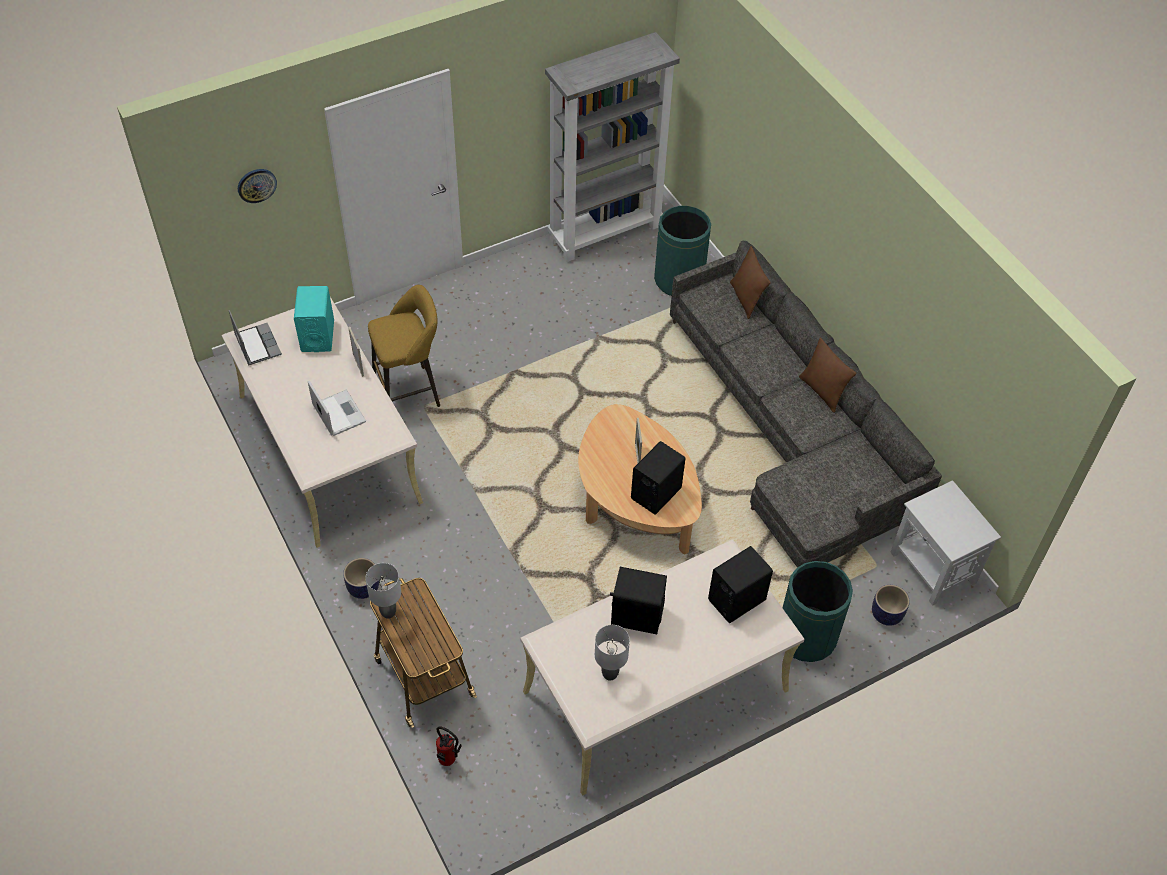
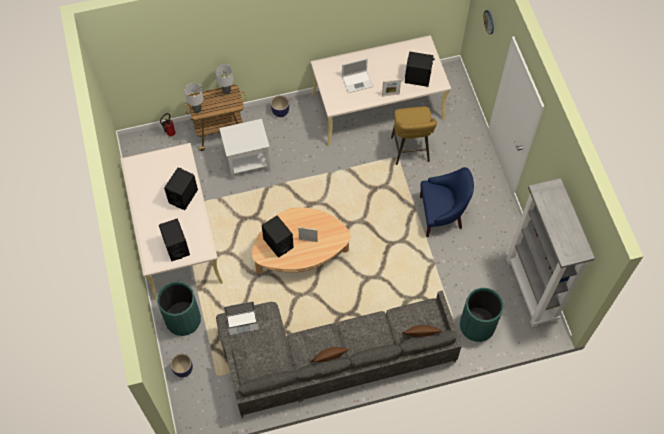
camera: 105 degrees right, 10 degrees up
laptop [229,310,282,366] -> laptop moved to [224,301,259,336]
turquoise speaker [294,286,334,352] -> black speaker [405,51,435,87]
grey table lamp [595,625,630,680] -> grey table lamp moved to [185,83,203,113]
white side table [890,480,1001,606] -> white side table moved to [219,119,271,180]
none -> blue armchair [420,167,474,237]

